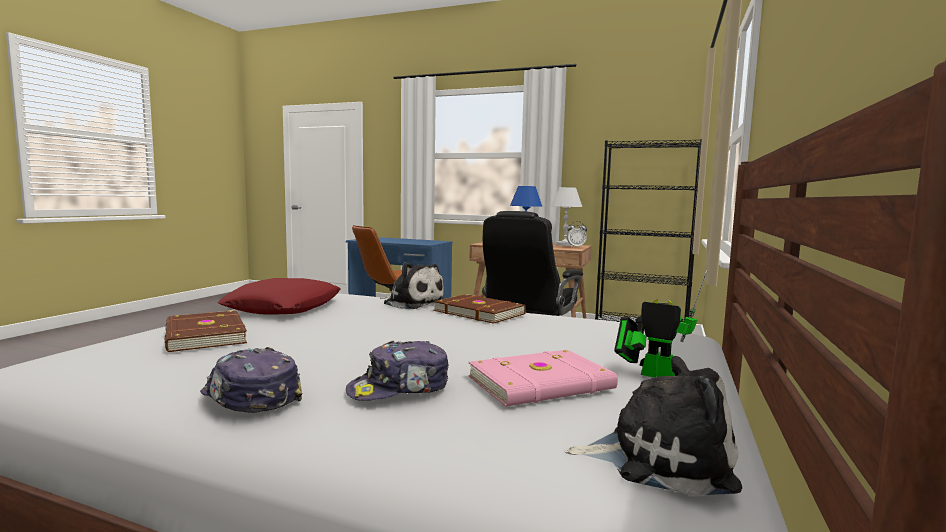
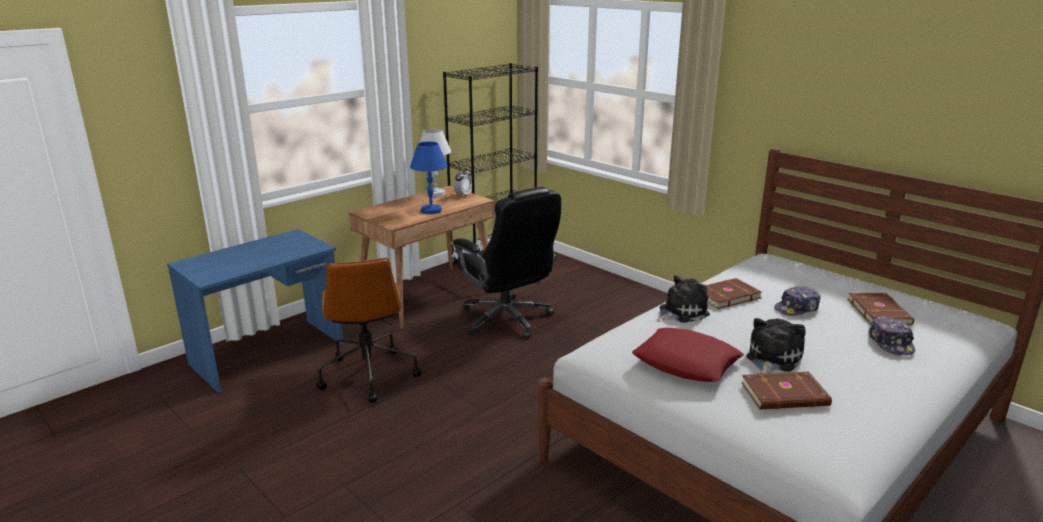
camera: 65 degrees left, 15 degrees up
cap [200,347,303,413] -> cap moved to [774,286,820,316]
pink book [468,350,618,407] -> brown book [847,293,914,325]
plush toy [565,356,742,497] -> plush toy moved to [746,318,806,374]
toy robot [614,270,708,378] -> none

